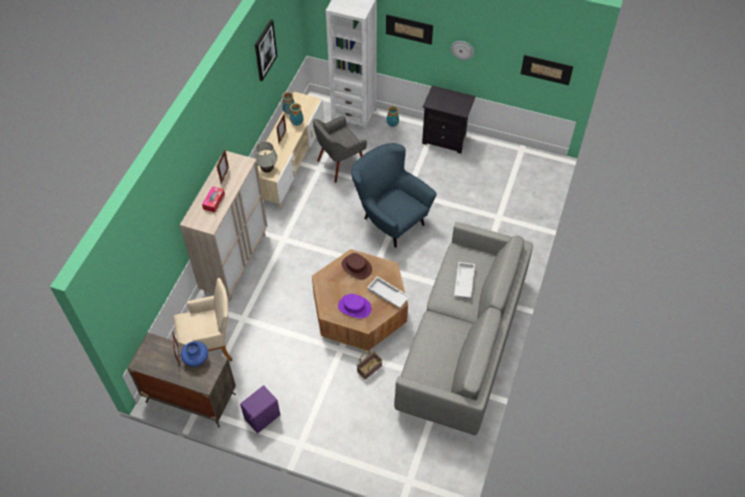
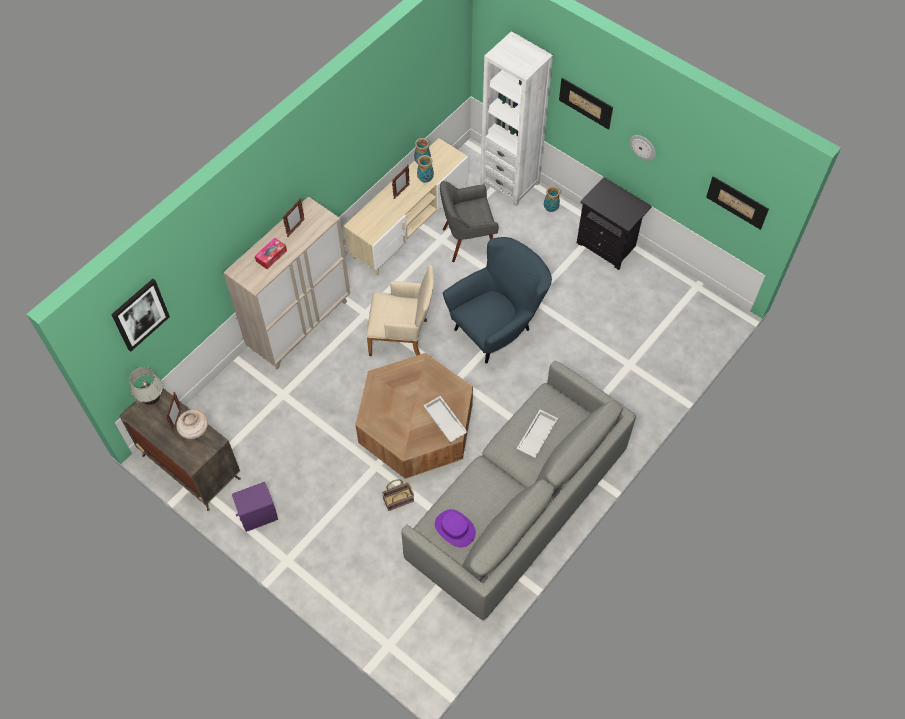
camera: 20 degrees right, 5 degrees up
beige armchair [173,278,233,361] -> beige armchair moved to [366,265,434,356]
blue vase [181,341,208,367] -> beige vase [176,410,208,439]
white table lamp [254,142,278,173] -> white table lamp moved to [129,367,163,405]
picture [255,19,277,81] -> picture moved to [111,279,170,352]
purple hat [338,294,372,318] -> purple hat moved to [435,509,476,547]
brown hat [341,253,372,279] -> none
blue armchair [351,143,437,248] -> blue armchair turned 75 degrees clockwise [443,237,552,364]

